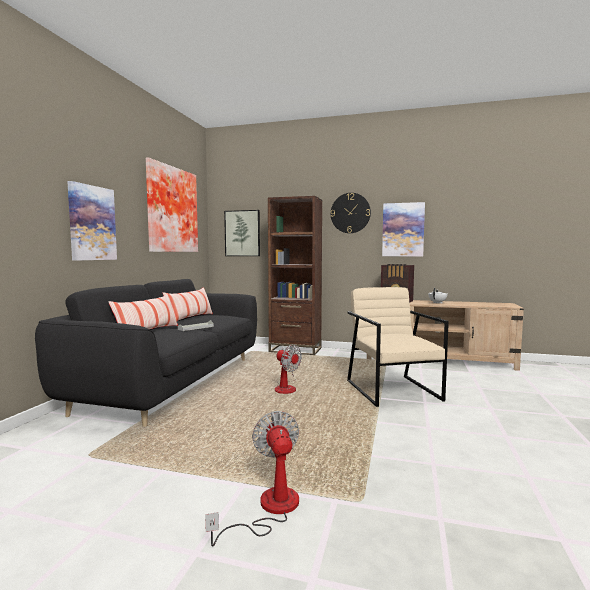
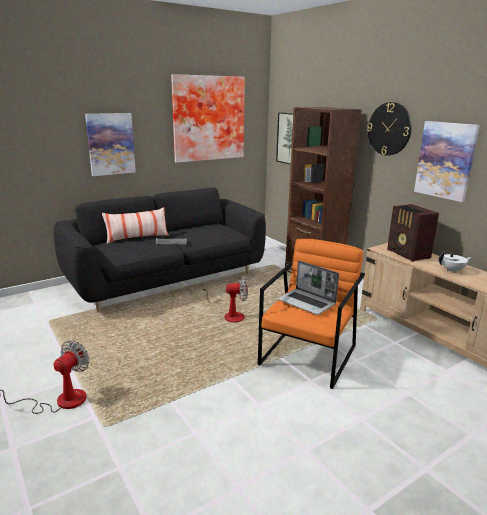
camera: 40 degrees right, 15 degrees up
pillow [163,287,213,322] -> none
fan [275,344,302,394] -> fan turned 90 degrees counterclockwise [203,276,248,322]
beige armchair [347,287,449,407] -> orange armchair [258,239,365,389]
none -> laptop [277,261,339,315]

